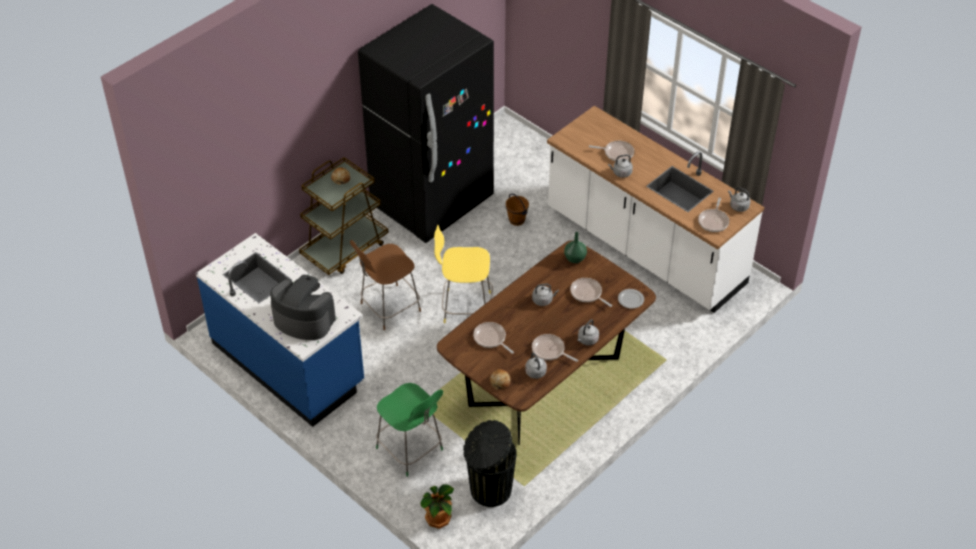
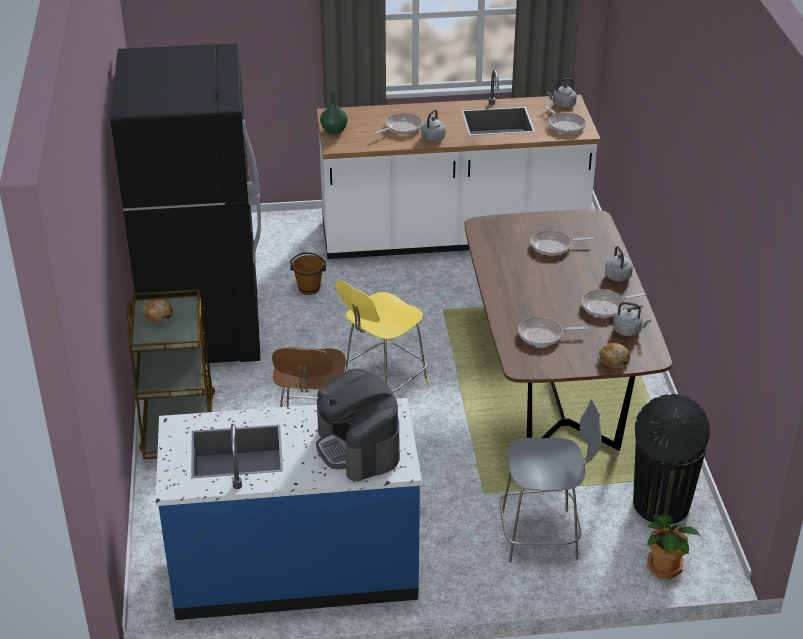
camera: 50 degrees left, 10 degrees down
coffee machine [270,275,336,340] -> coffee machine turned 90 degrees counterclockwise [316,369,400,481]
green stool [376,383,443,477] -> grey stool [499,399,602,563]
grey kettle [532,283,559,306] -> none
green vase [564,232,587,263] -> green vase moved to [320,90,348,135]
plate [618,289,644,309] -> none

